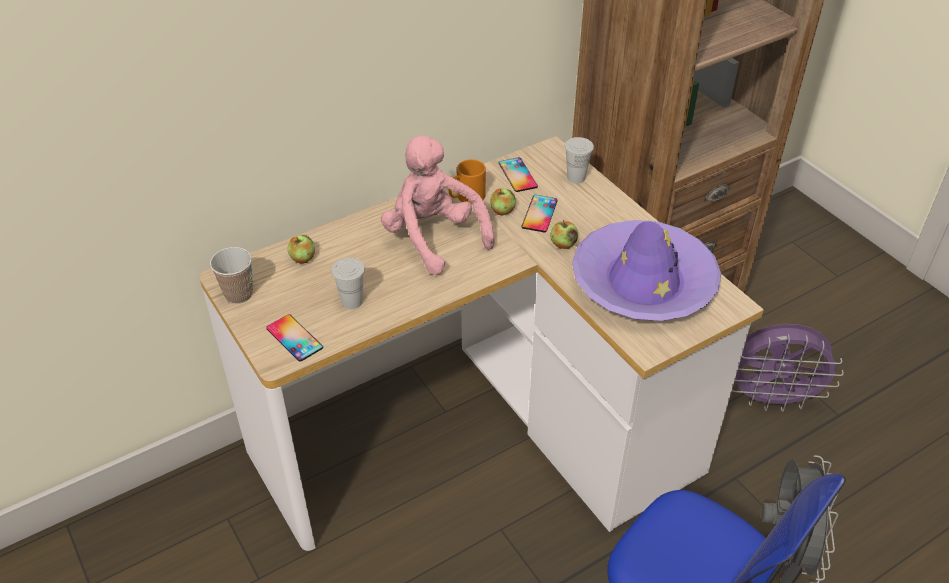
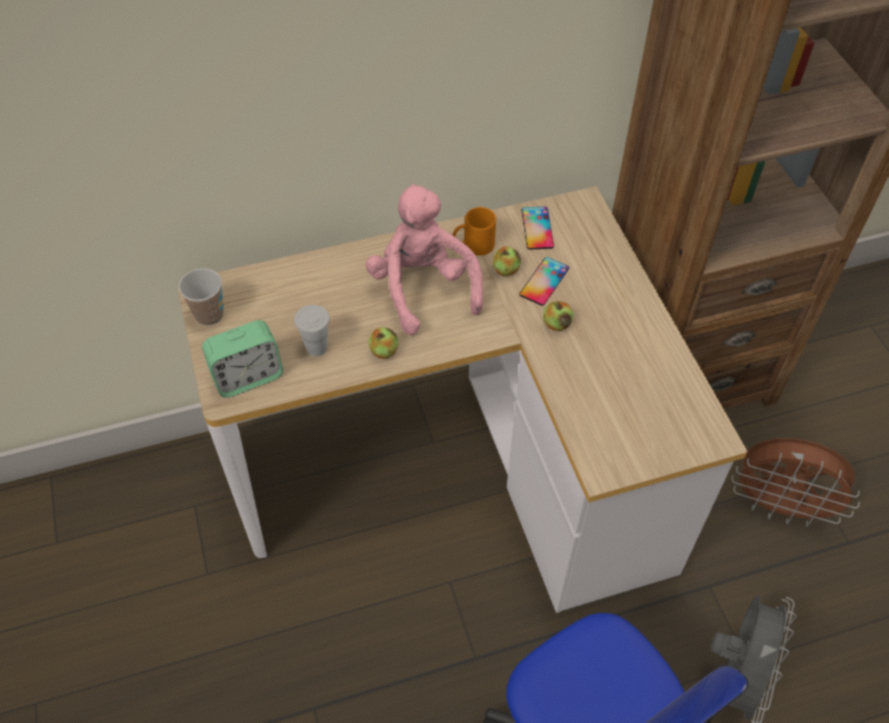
camera: 15 degrees right, 10 degrees up
phone [266,314,323,362] -> alarm clock [202,320,283,398]
apple [287,235,315,264] -> apple moved to [368,328,398,359]
white cup [565,137,594,184] -> none
purple hat [572,220,721,321] -> none
purple fan [732,324,844,412] -> brown fan [731,438,860,527]

